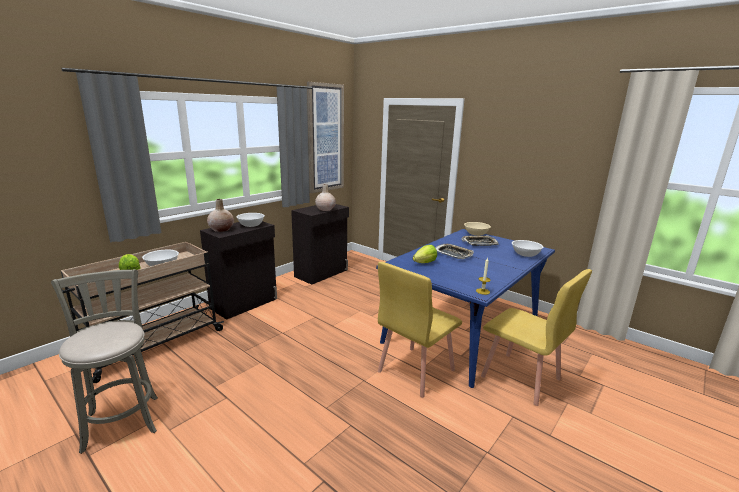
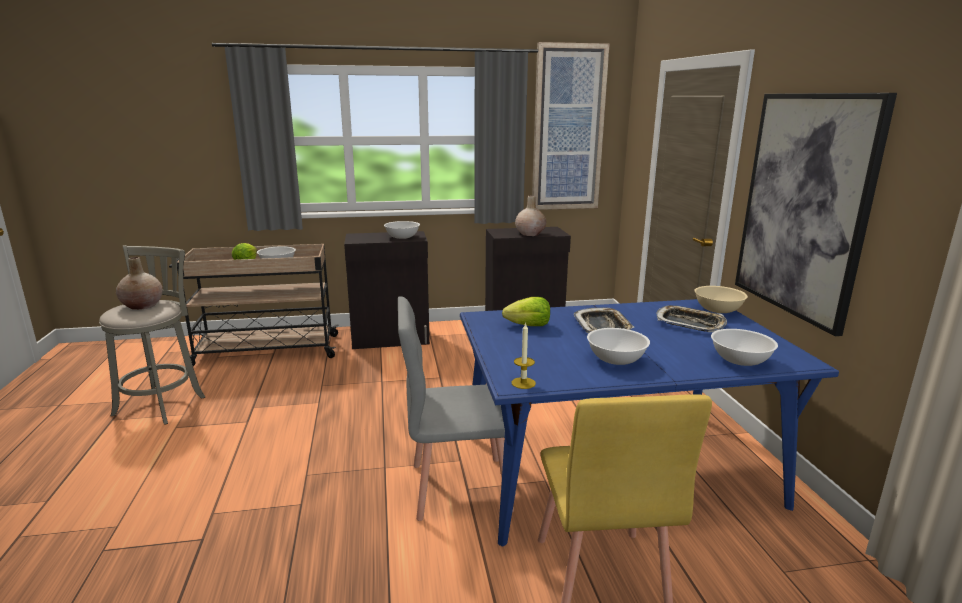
camera: 40 degrees right, 0 degrees up
beige vase [207,199,234,232] -> beige vase moved to [116,257,163,310]
yellow chair [378,262,462,398] -> grey chair [398,296,514,521]
none -> white bowl [587,328,650,365]
none -> picture [735,93,897,336]

